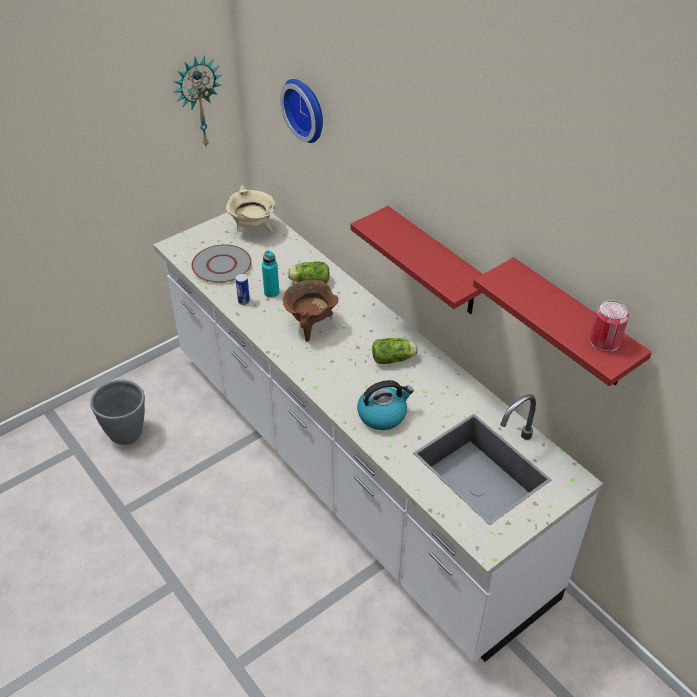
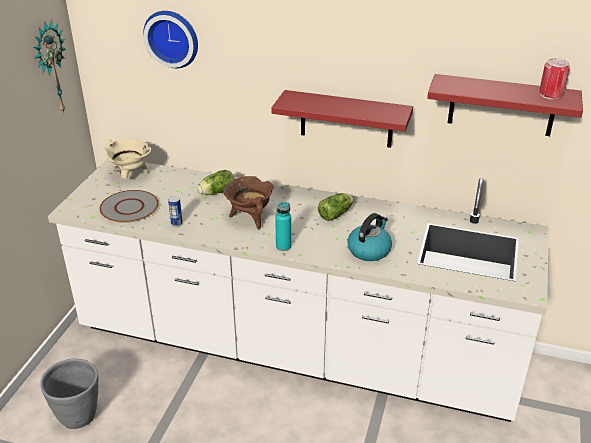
camera: 35 degrees left, 10 degrees down
turquoise bottle [262,250,279,298] -> turquoise bottle moved to [275,202,291,251]

